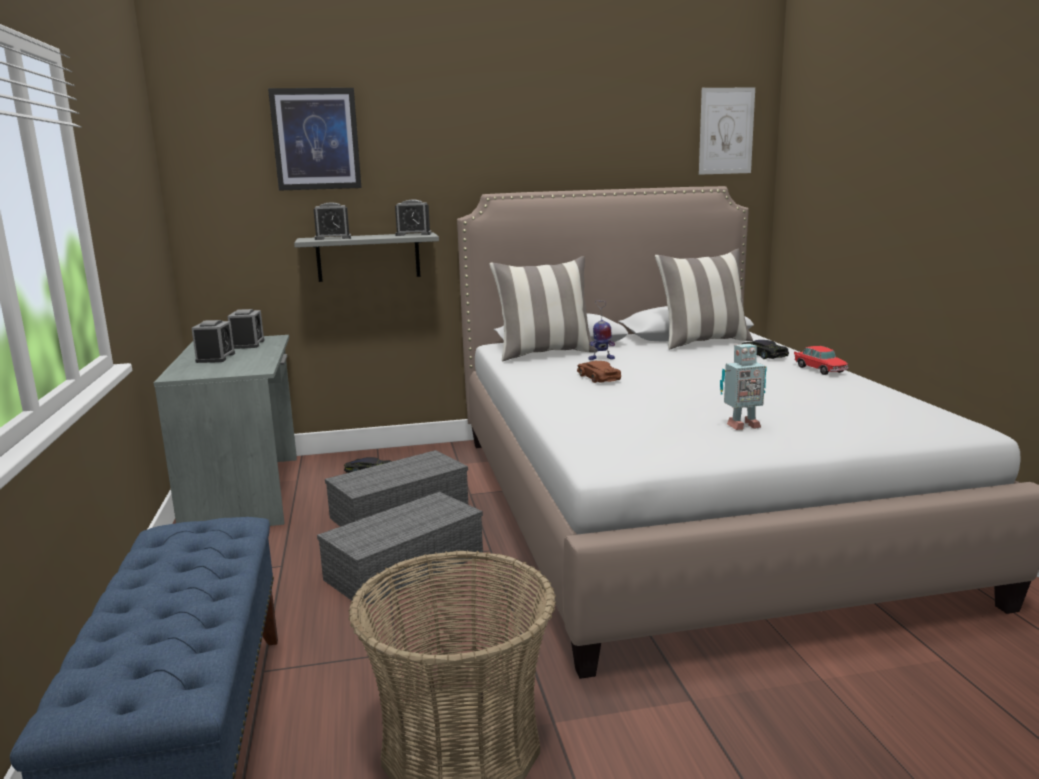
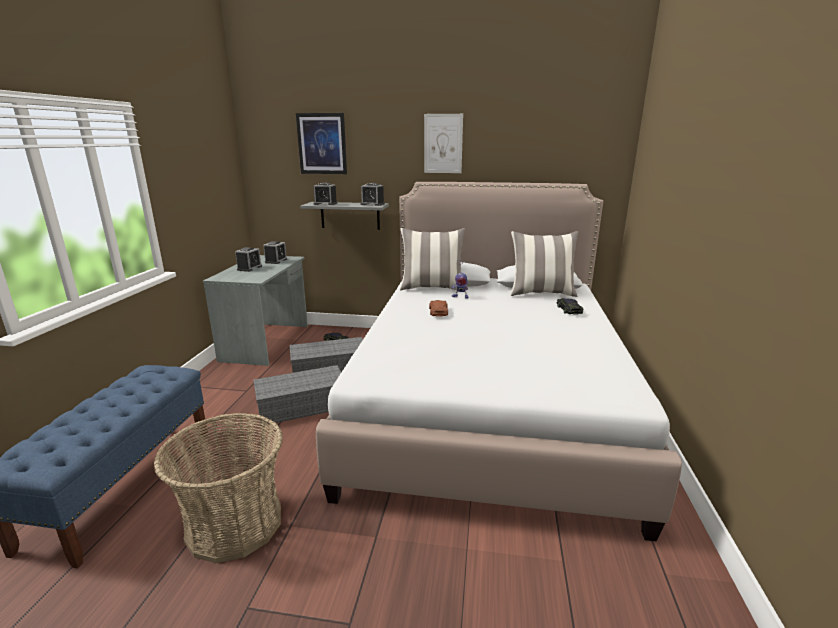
camera: 20 degrees right, 5 degrees up
picture [699,87,755,175] -> picture moved to [424,114,463,173]
toy robot [720,344,767,430] -> none
toy car [794,346,848,375] -> none

